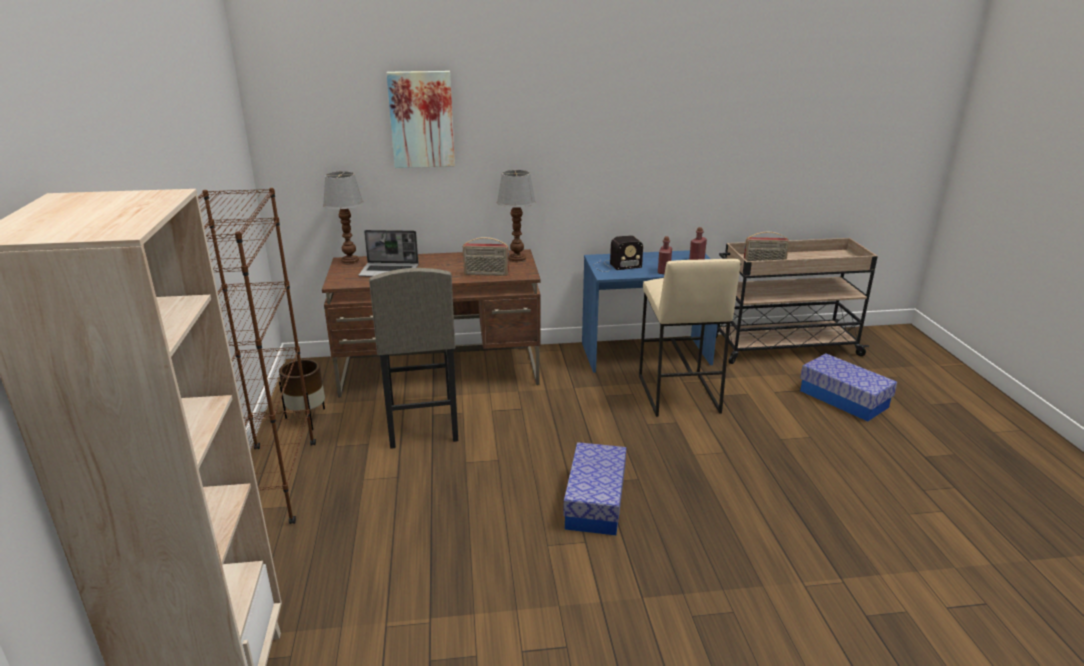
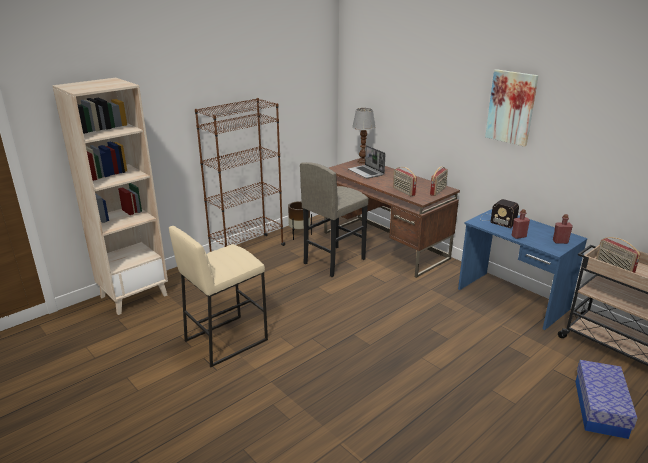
camera: 55 degrees right, 0 degrees up
picture [387,71,455,168] -> picture moved to [485,69,539,147]
table lamp [497,170,536,262] -> radio [430,166,448,196]
storage box [563,442,626,535] -> none
beige stool [639,259,741,417] -> beige stool moved to [169,226,268,367]

